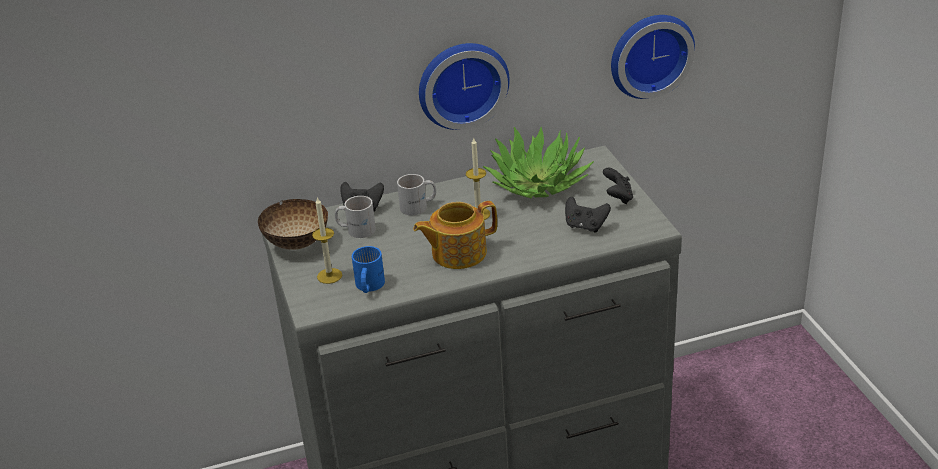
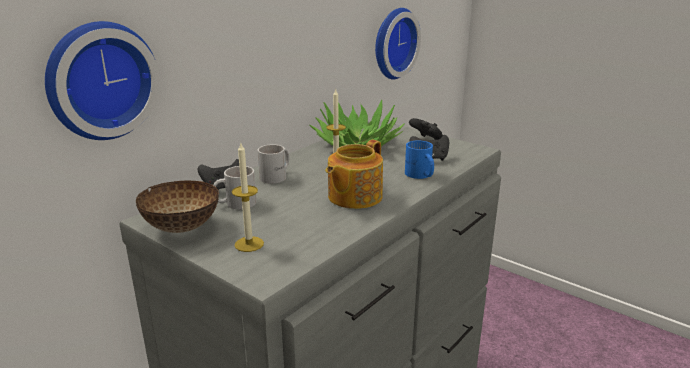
camera: 35 degrees left, 10 degrees down
blue mug [352,246,385,293] -> blue mug moved to [405,140,434,179]
wall clock [419,43,510,130] -> wall clock moved to [45,21,160,140]

